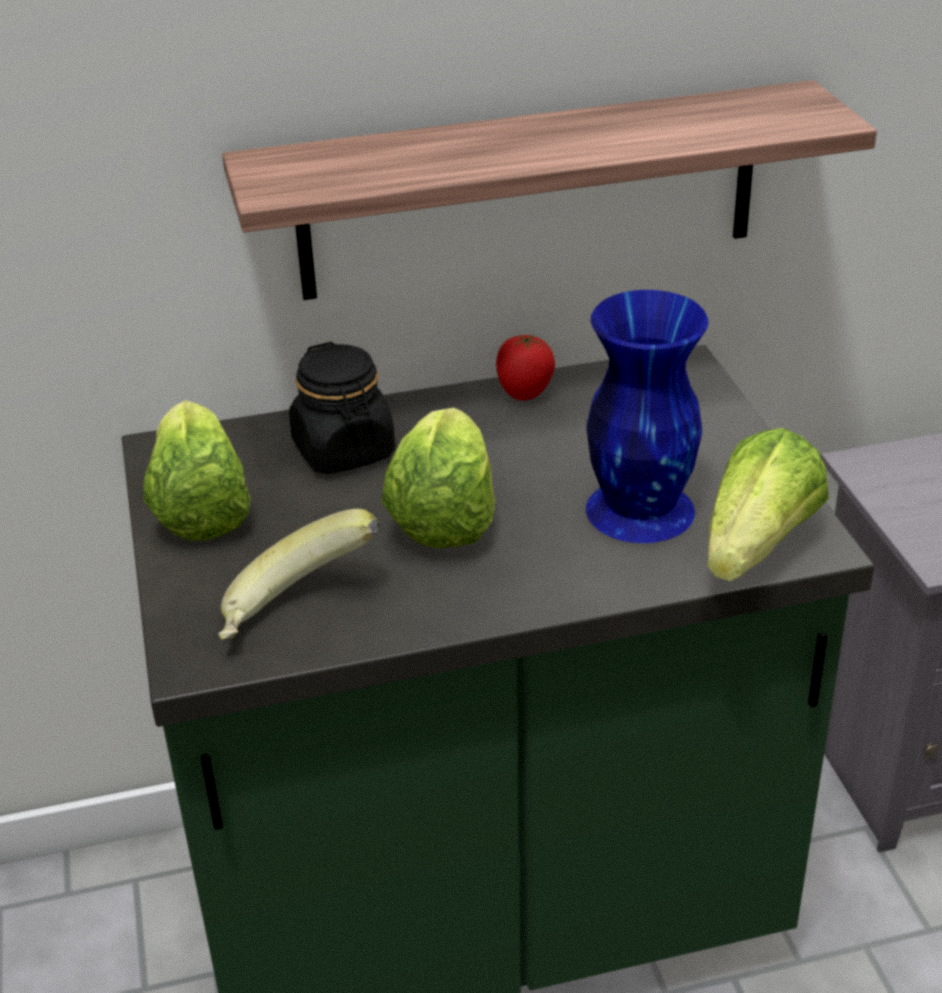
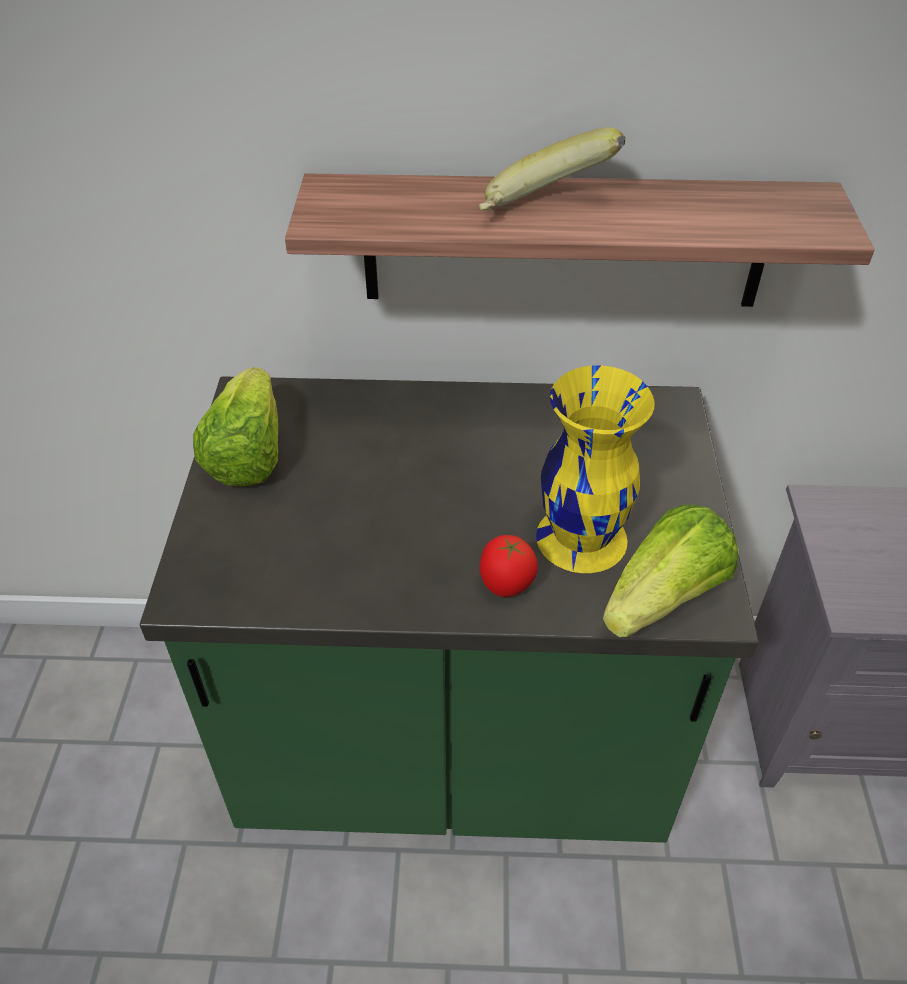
camera: 15 degrees right, 10 degrees up
banana [218,509,379,640] -> banana moved to [479,127,625,211]
black jar [289,342,395,474] -> none
lettuce [381,407,496,548] -> none
tomato [496,335,555,400] -> tomato moved to [480,535,538,597]
blue vase [586,290,709,543] -> yellow vase [536,366,655,573]

